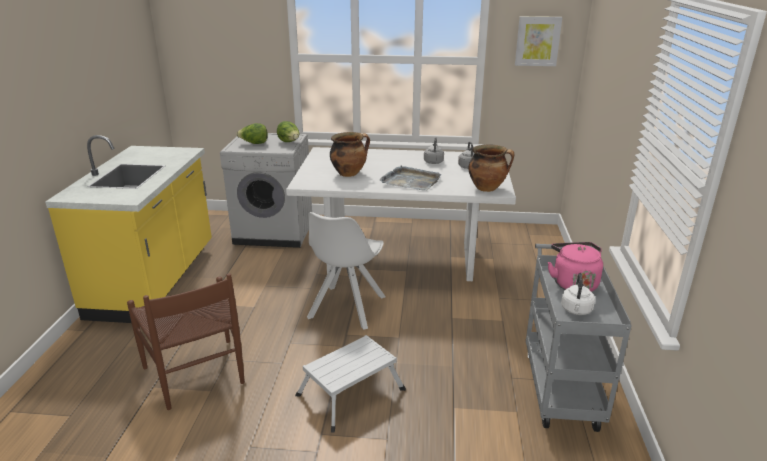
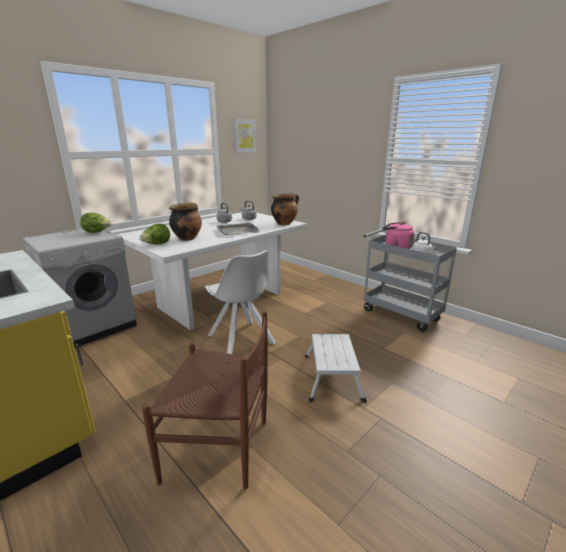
camera: 50 degrees left, 5 degrees down
lettuce [236,123,268,144] -> lettuce moved to [139,224,170,245]

